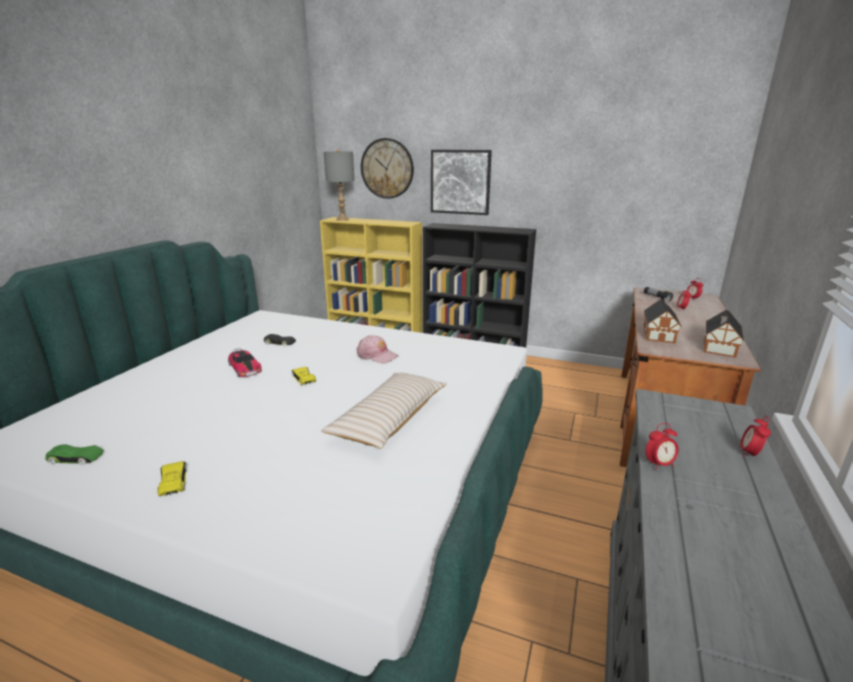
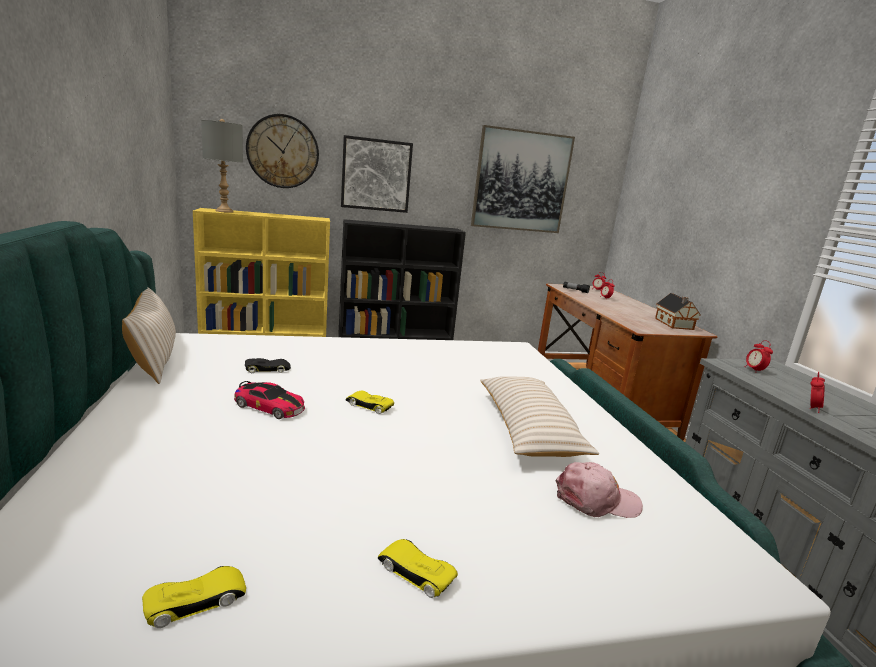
camera: 35 degrees left, 5 degrees down
green toy car [45,445,104,465] -> yellow toy car [142,566,246,628]
pink cap [357,335,399,364] -> pink cap moved to [555,462,643,518]
toy house [643,298,682,344] -> none
alarm clock [740,416,771,457] -> alarm clock moved to [745,340,773,373]
none -> beige pillow [122,287,176,384]
none -> picture [471,125,575,233]

